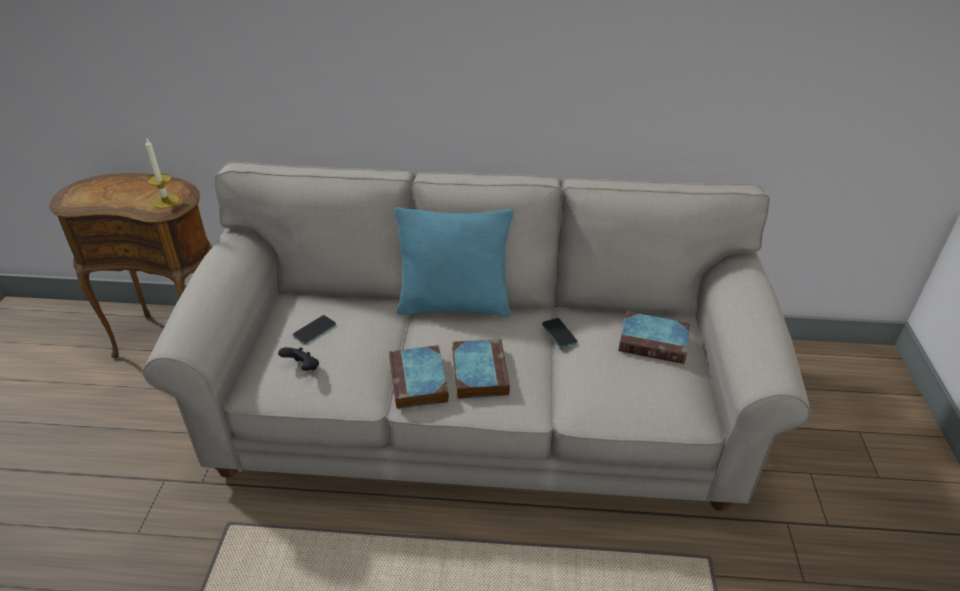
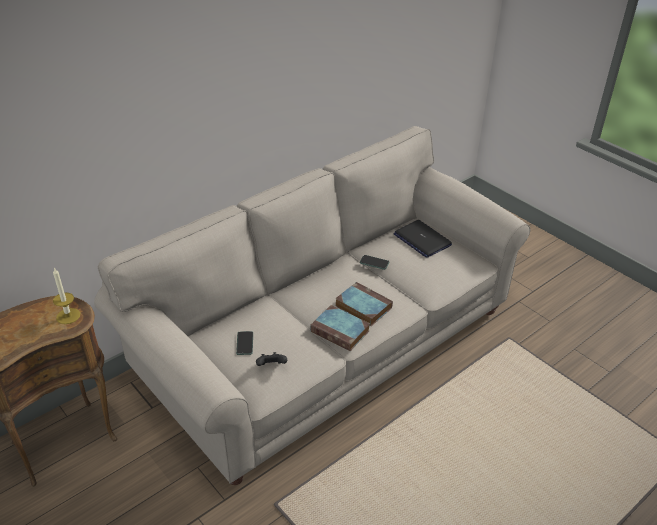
camera: 45 degrees left, 0 degrees up
turquoise pillow [395,207,514,317] -> none
book [618,311,690,364] -> laptop [394,220,452,258]

